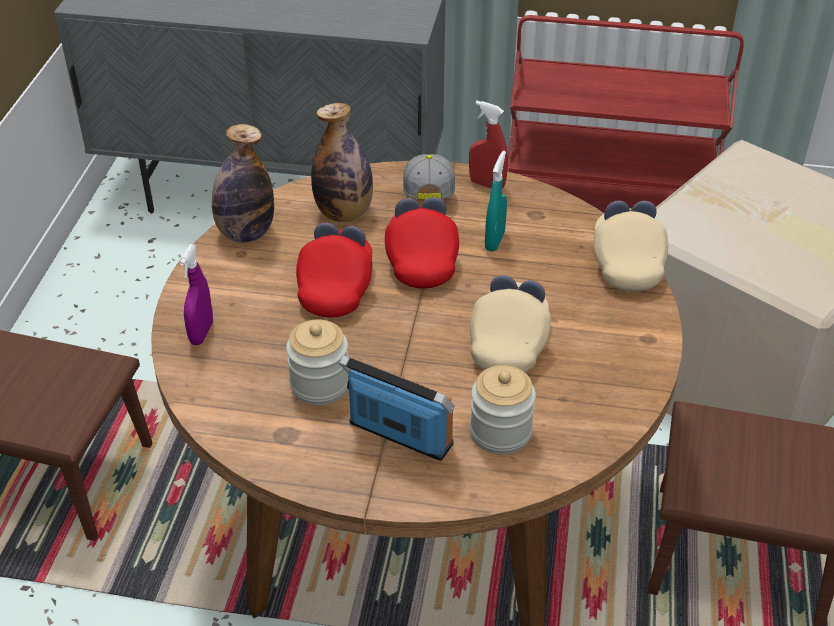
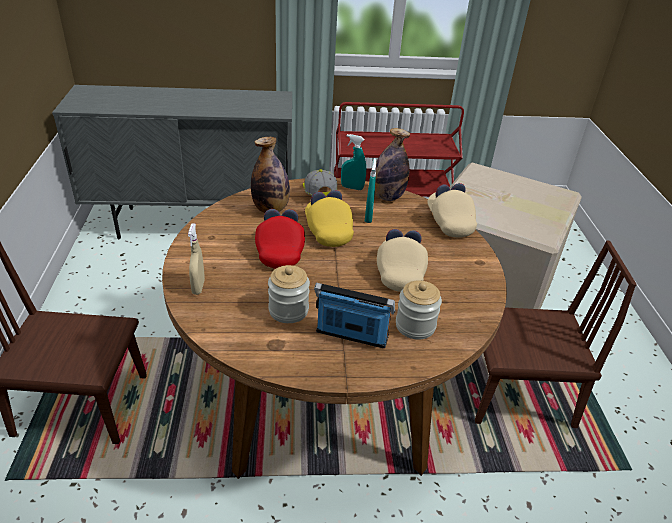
camera: 15 degrees left, 5 degrees down
purple spray bottle [180,244,213,345] -> beige spray bottle [188,223,205,295]
bottle [212,124,274,243] -> bottle moved to [375,128,410,201]
red cap [385,197,459,289] -> yellow cap [305,190,354,247]
red spray bottle [469,101,508,189] -> turquoise spray bottle [341,134,366,190]

